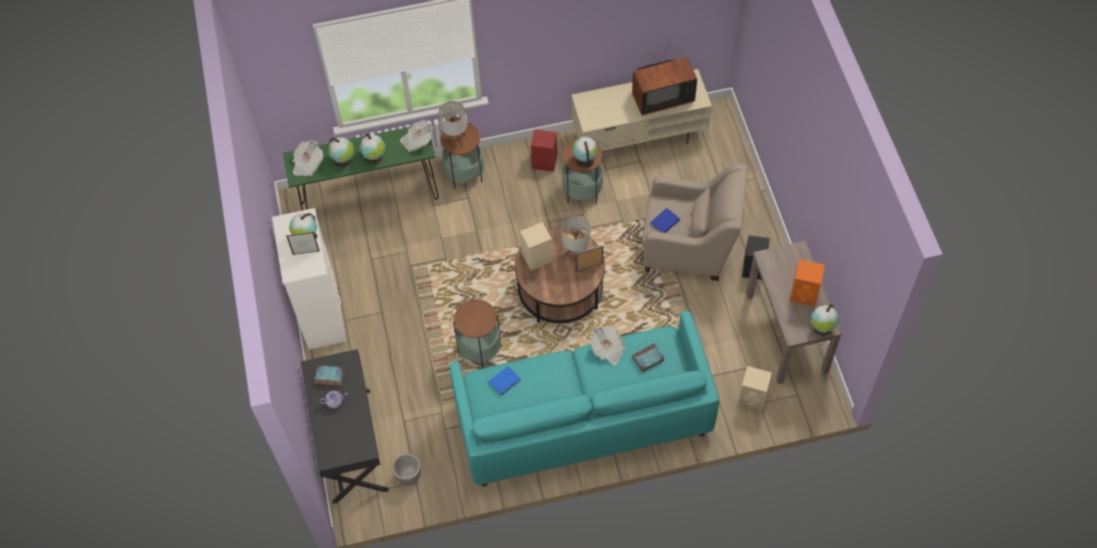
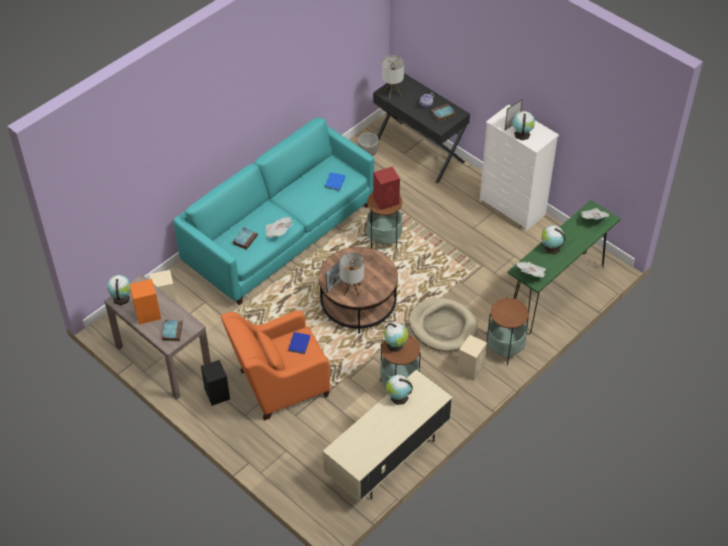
camera: 145 degrees right, 10 degrees down
globe [328,137,354,167] -> globe moved to [386,375,413,405]
table lamp [439,101,467,148] -> table lamp moved to [382,55,404,99]
beige speaker [520,222,553,270] -> beige speaker moved to [457,335,487,381]
red speaker [531,129,557,172] -> red speaker moved to [373,166,400,210]
television [632,43,697,115] -> none
beige armchair [642,164,748,281] -> orange armchair [221,310,330,421]
none -> book [162,320,183,341]
none -> beige dog bed [409,298,478,352]

